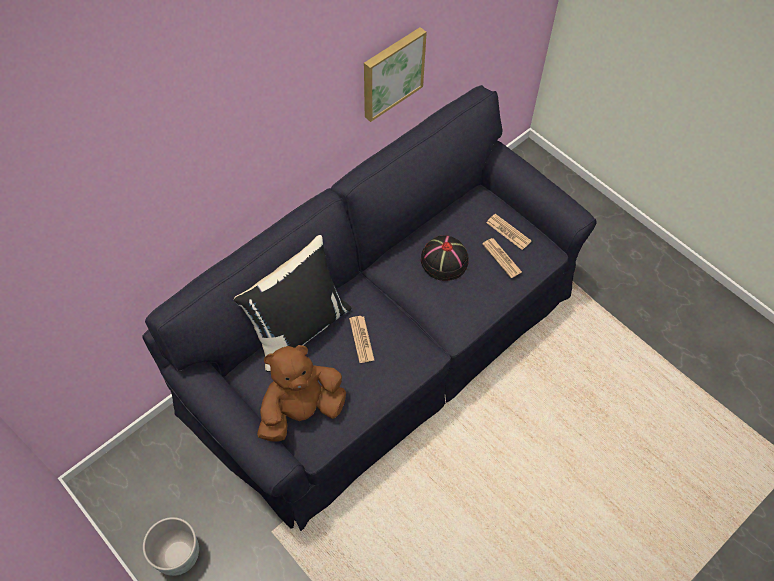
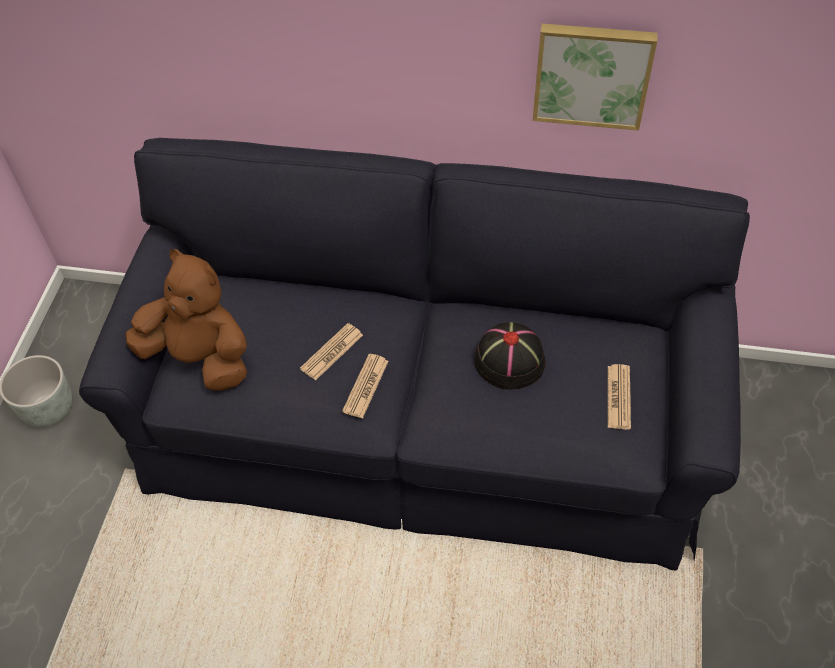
camera: 55 degrees right, 5 degrees down
black pillow [234,235,351,372] -> none
newspaper [482,238,522,278] -> newspaper moved to [342,354,389,419]

